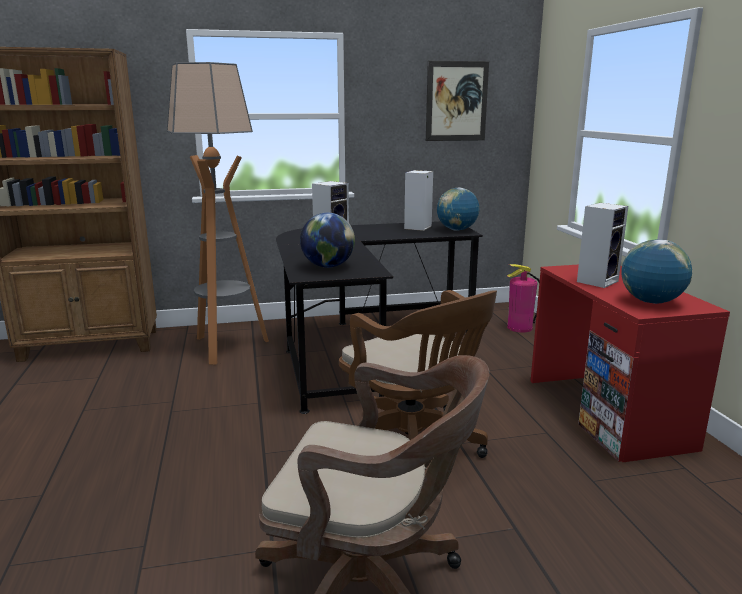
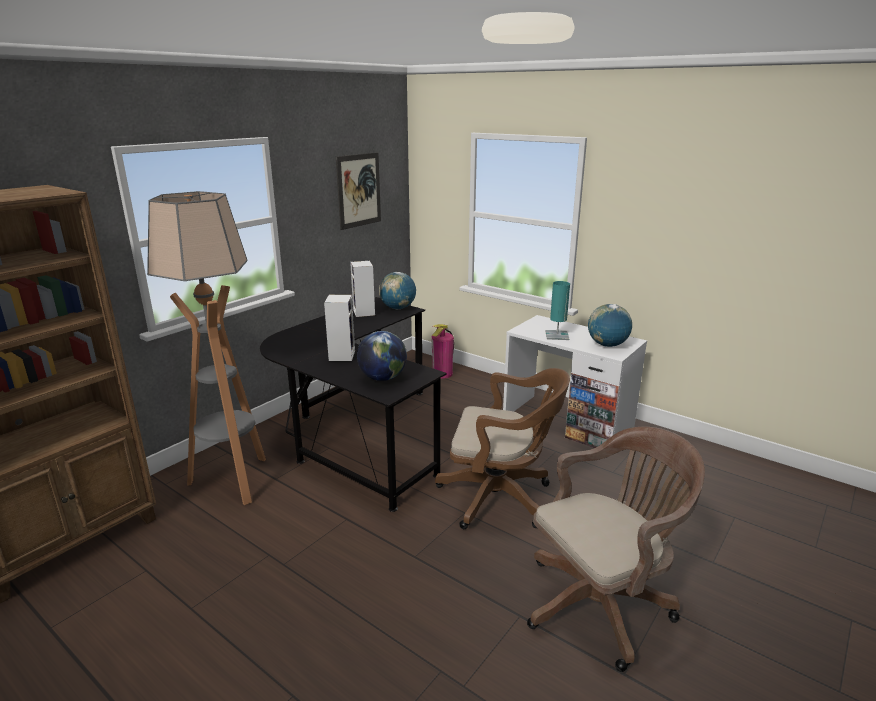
camera: 40 degrees left, 5 degrees up
red desk [530,265,730,462] -> white desk [503,315,647,448]
speaker [577,203,628,288] -> turquoise table lamp [545,281,570,340]

